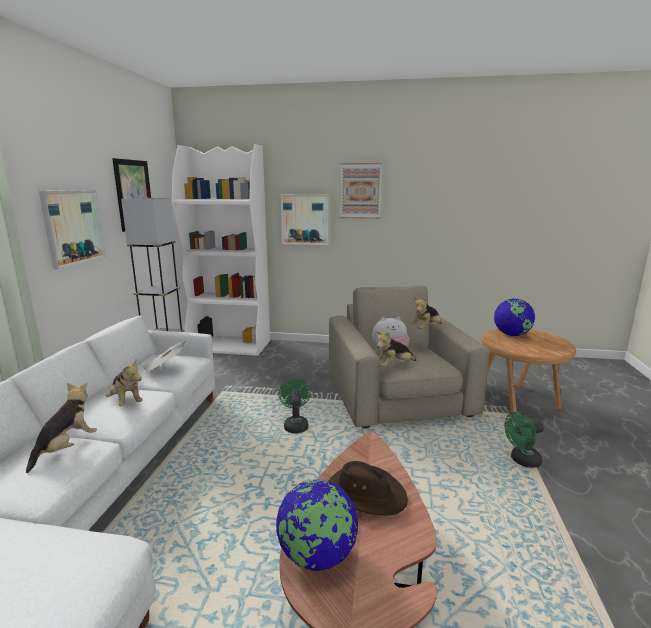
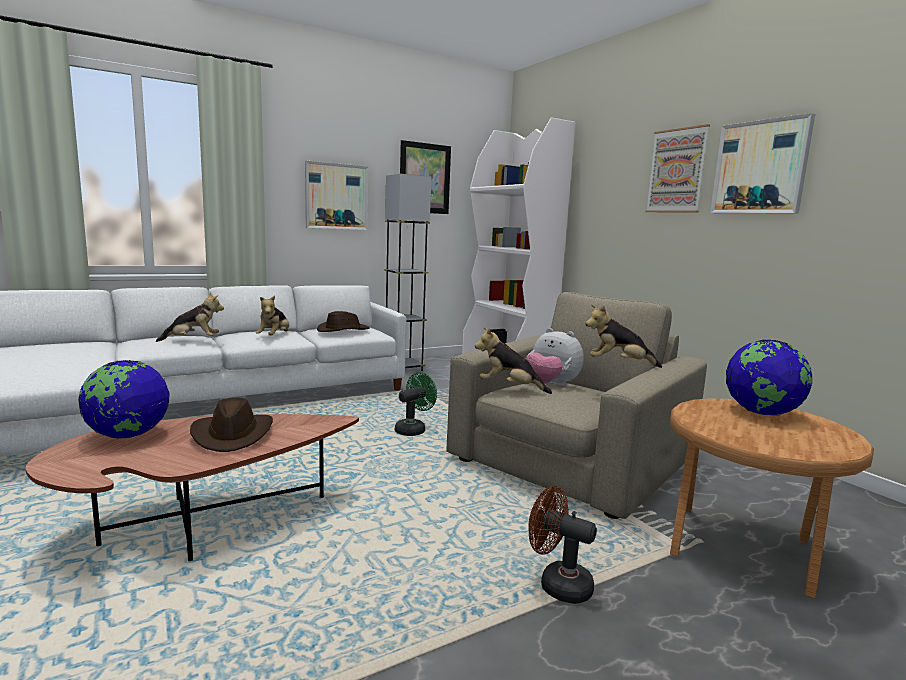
camera: 50 degrees right, 5 degrees down
newspaper [143,341,187,373] -> brown hat [317,311,370,332]
picture [281,194,330,245] -> picture moved to [710,113,815,214]
green fan [504,412,544,468] -> brown fan [528,486,597,604]

